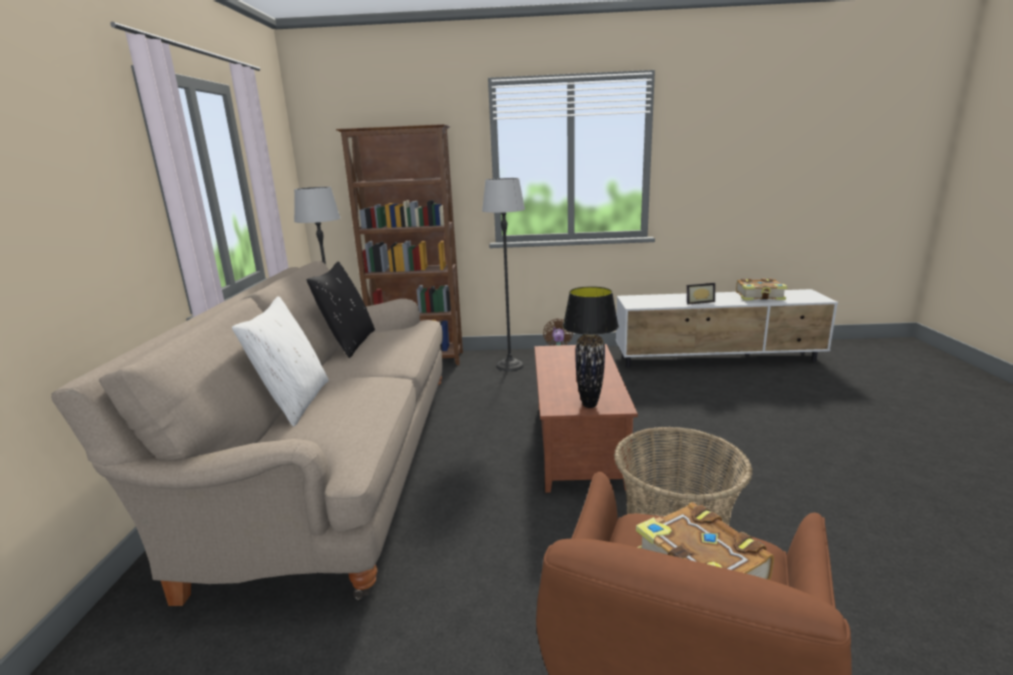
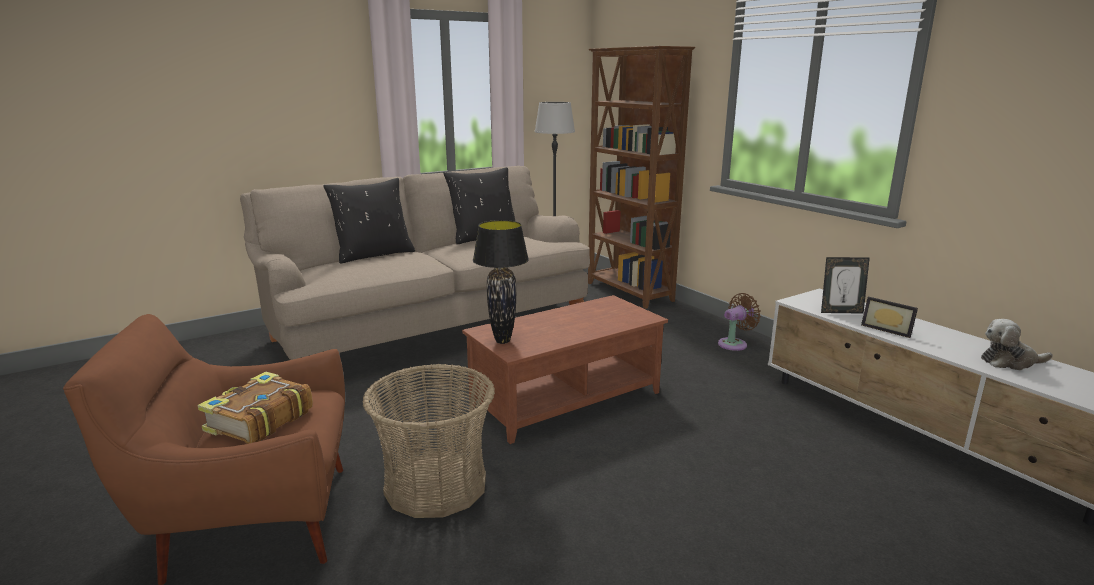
camera: 55 degrees right, 0 degrees up
white pillow [232,296,329,427] -> black pillow [323,178,415,264]
floor lamp [482,178,525,371] -> none
book [736,278,788,300] -> plush toy [981,319,1053,370]
none -> picture frame [821,257,870,314]

